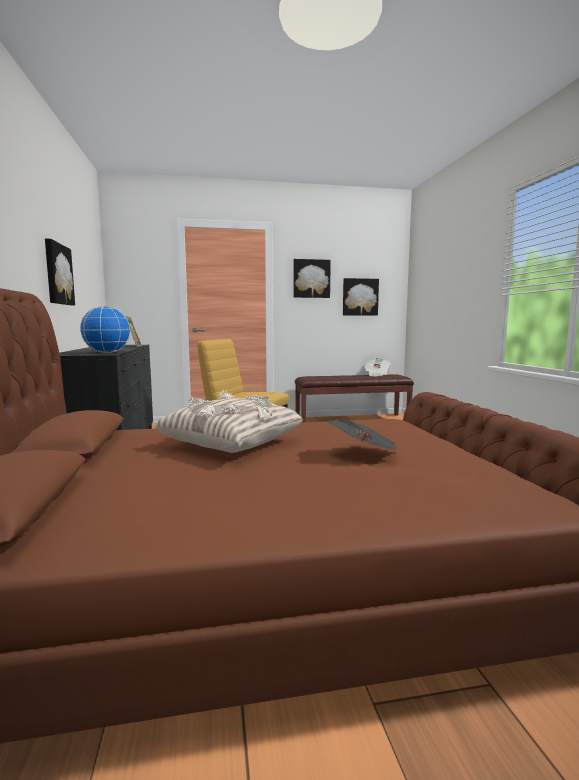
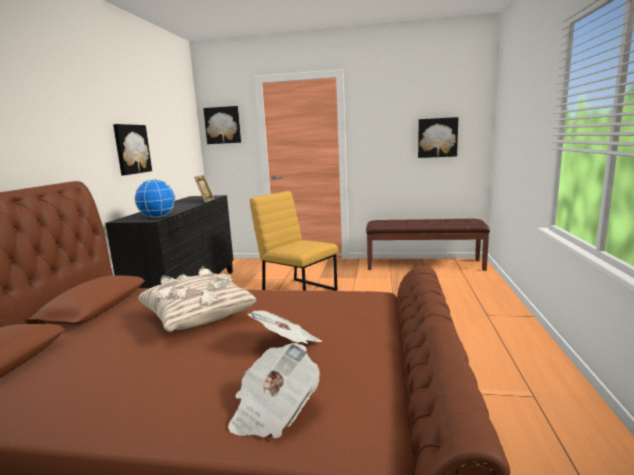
camera: 20 degrees right, 5 degrees up
picture [294,259,331,298] -> picture moved to [203,106,241,144]
newspaper [364,358,392,377] -> newspaper moved to [228,343,320,438]

